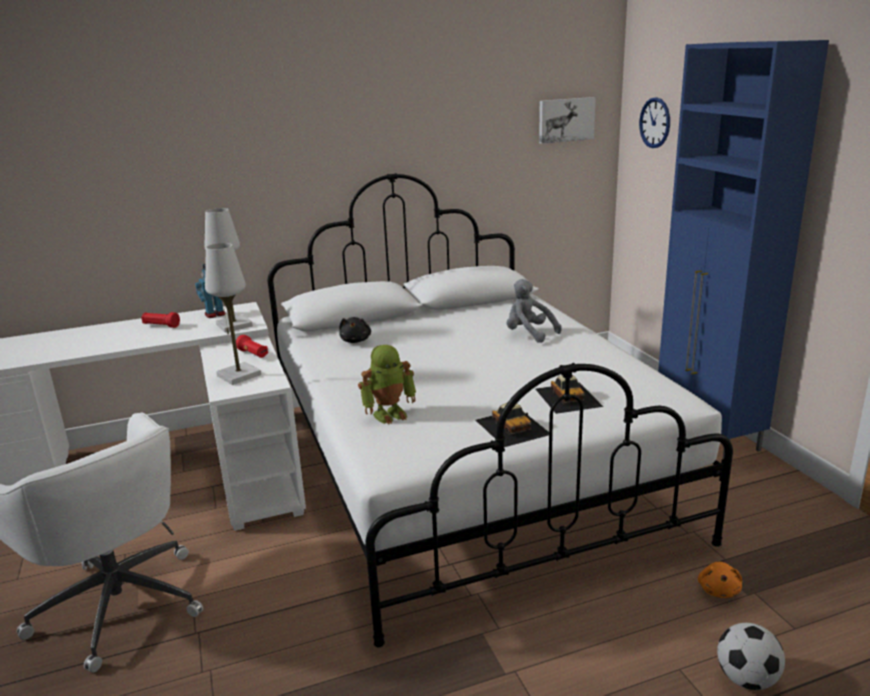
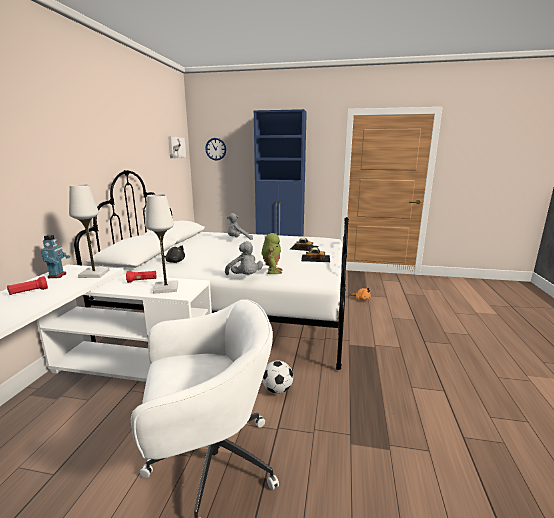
camera: 60 degrees left, 5 degrees down
football [717,623,785,690] -> football moved to [262,361,293,394]
none -> grey plush toy [225,241,263,275]

